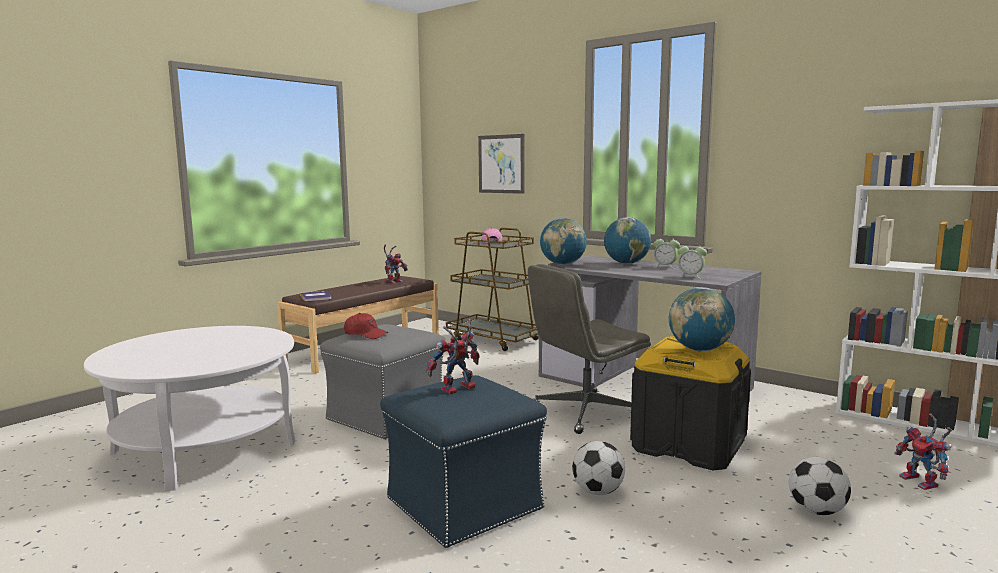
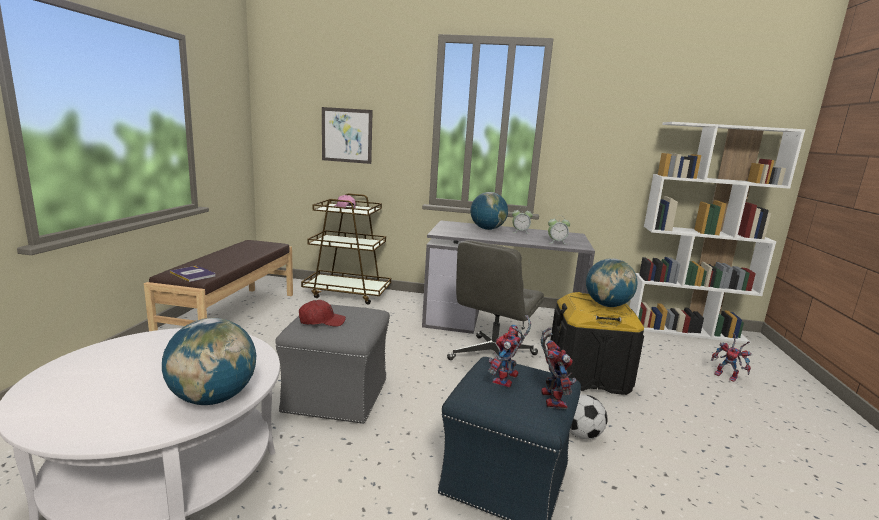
camera: 30 degrees left, 5 degrees up
toy robot [384,244,408,284] -> toy robot moved to [541,327,577,409]
globe [540,218,587,265] -> globe moved to [162,318,256,405]
football [789,457,851,515] -> none

